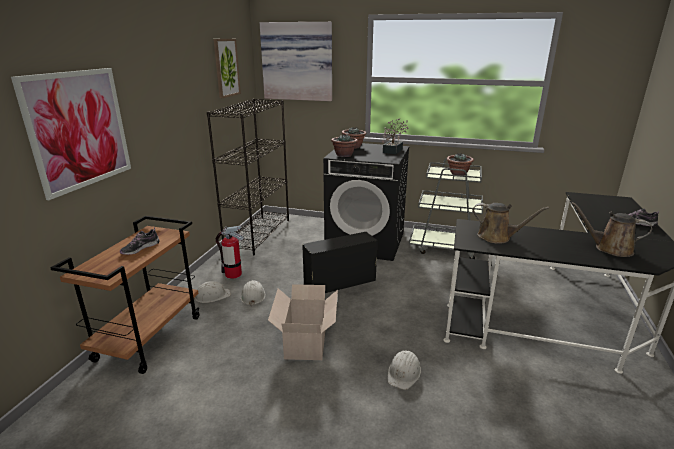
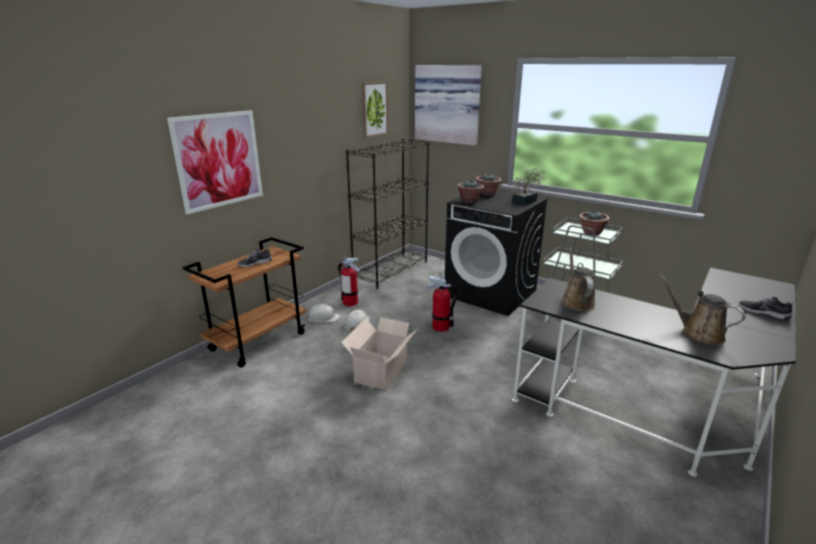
camera: 20 degrees right, 0 degrees up
black storage box [302,232,377,293] -> fire extinguisher [426,272,459,332]
white hard hat [388,350,421,390] -> none
brown watering can [472,203,549,244] -> brown watering can turned 135 degrees counterclockwise [561,247,595,311]

